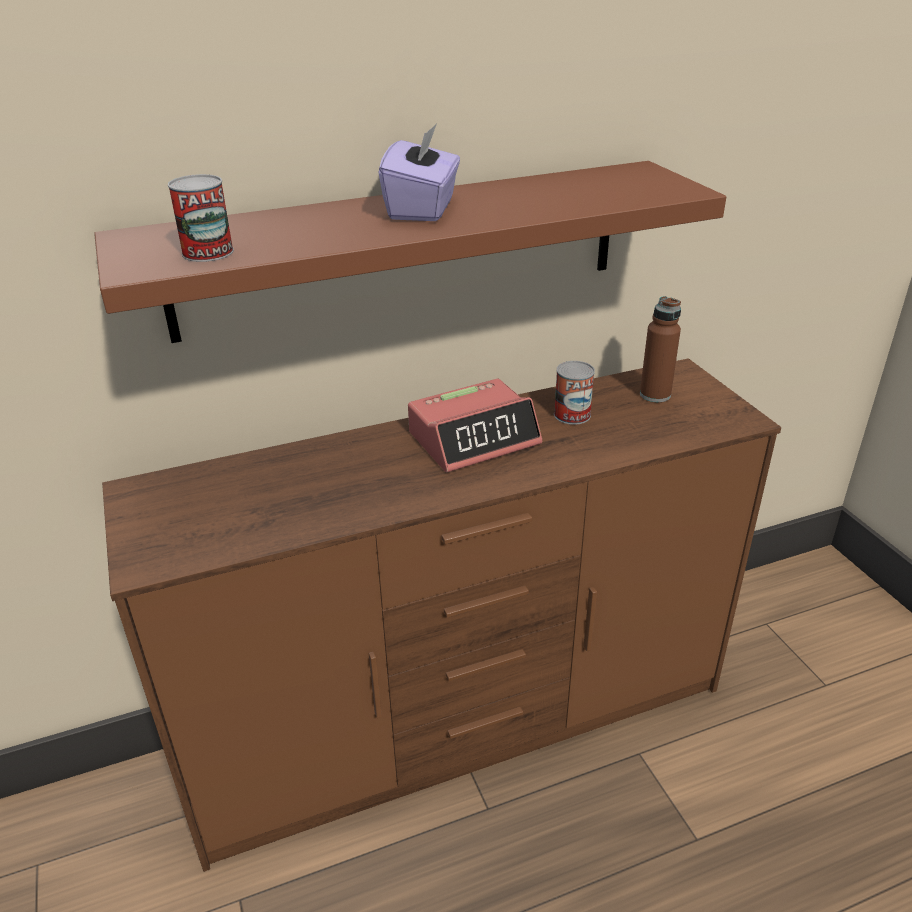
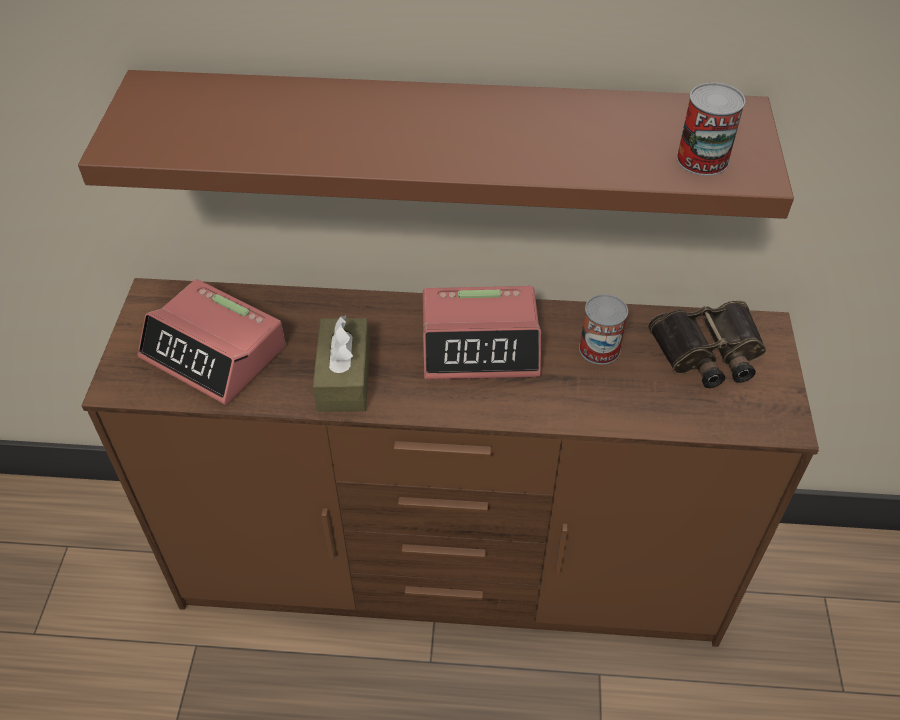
camera: 25 degrees right, 15 degrees up
can [168,174,234,262] -> can moved to [676,82,746,176]
purple tissue box [379,123,460,221] -> none
brown bottle [640,296,681,402] -> binoculars [648,300,766,388]
none -> alarm clock [138,279,286,405]
none -> brown tissue box [313,315,370,412]

